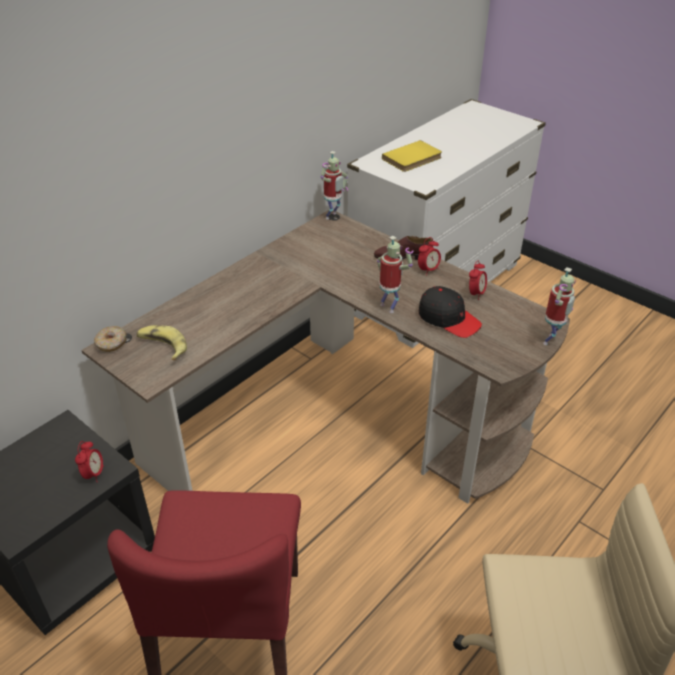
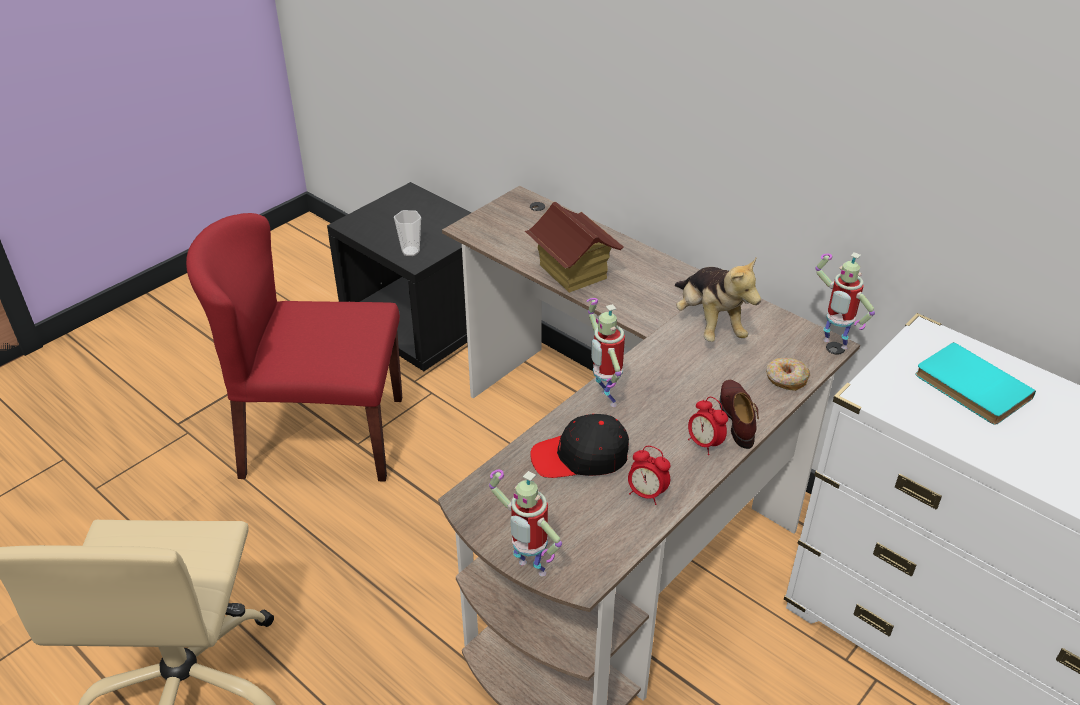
camera: 90 degrees right, 0 degrees up
alarm clock [75,441,104,482] -> cup [394,210,421,256]
donut [94,326,126,352] -> donut moved to [766,358,810,391]
banana [137,325,187,360] -> none
toy robot [377,236,413,313] -> toy robot turned 105 degrees clockwise [586,298,625,407]
yellow book [382,140,442,172] -> turquoise book [915,342,1036,425]
black cap [419,286,482,338] -> black cap turned 45 degrees clockwise [530,414,629,478]
none -> toy house [525,202,623,293]
none -> plush toy [675,258,761,342]

